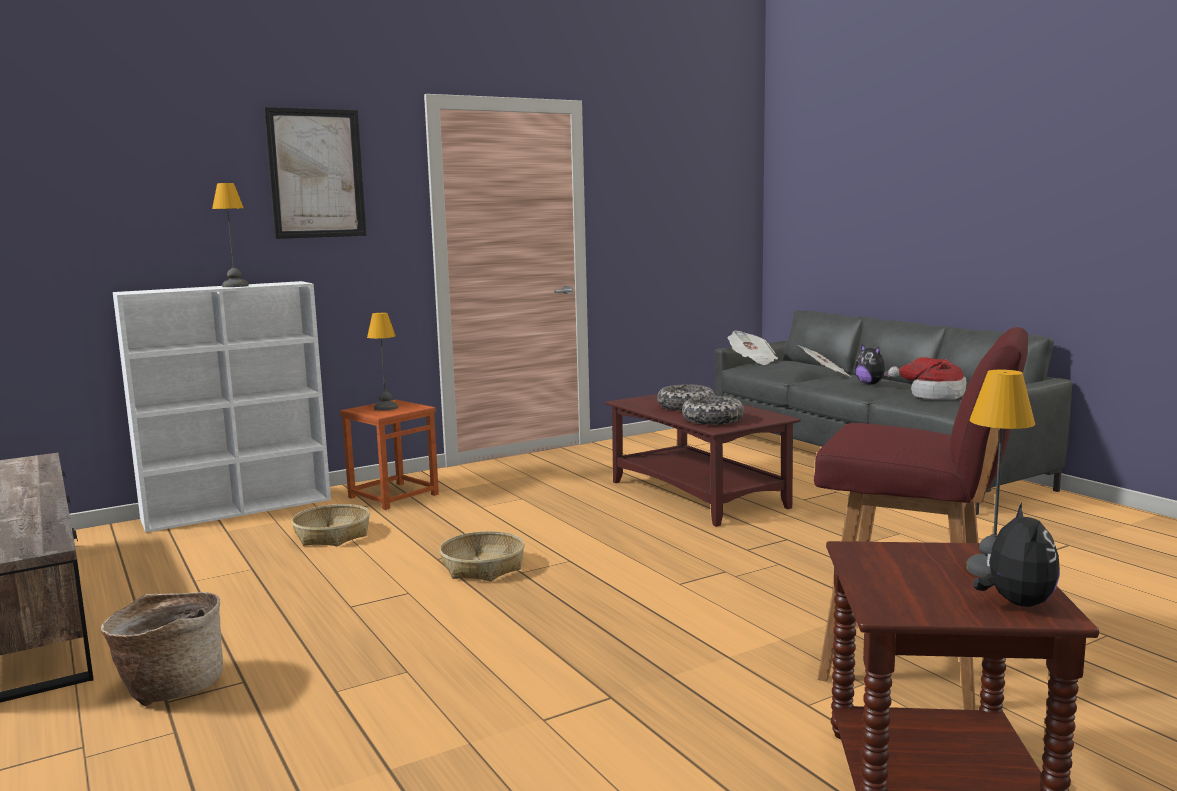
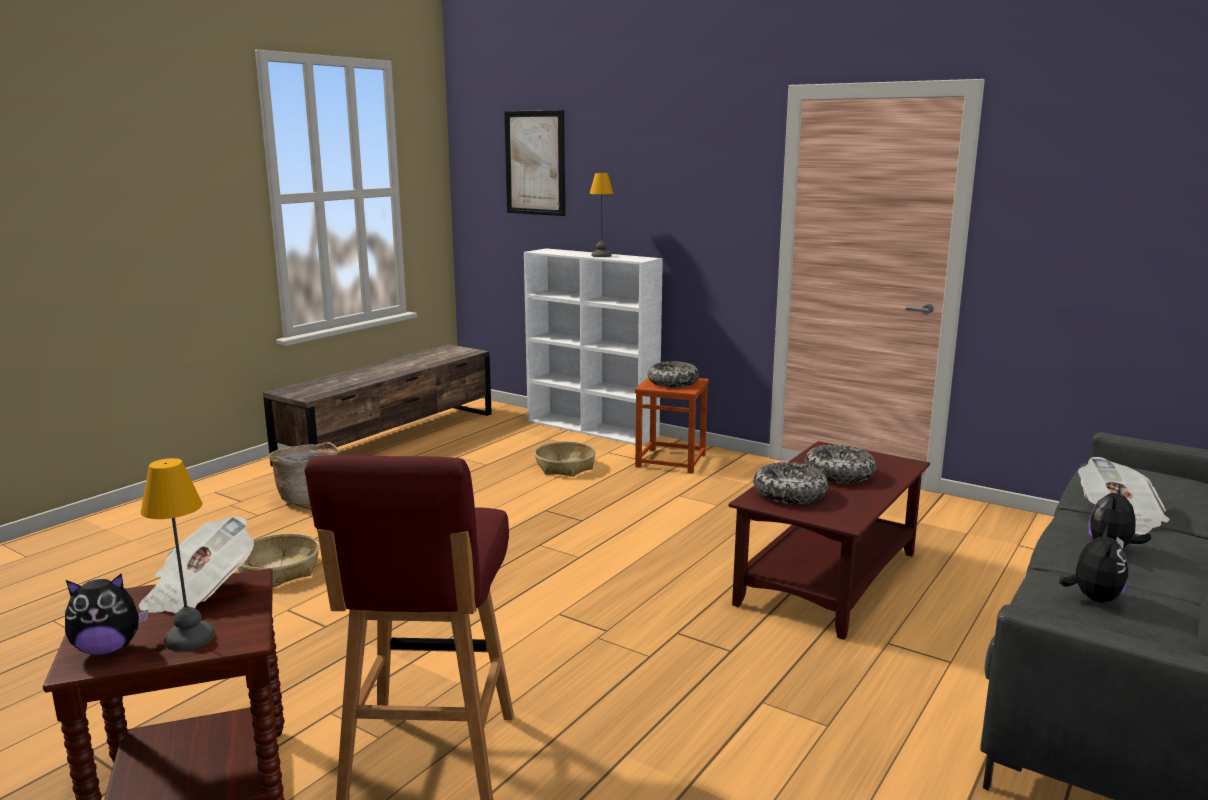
camera: 65 degrees right, 5 degrees up
picture [264,107,367,239] -> picture moved to [504,110,565,216]
table lamp [367,313,398,411] -> bowl [648,361,699,387]
basket [439,531,525,581] -> basket moved to [238,534,319,587]
newspaper [728,331,778,365] -> newspaper moved to [139,516,254,613]
hat [889,357,967,399] -> plush toy [1059,526,1128,602]

